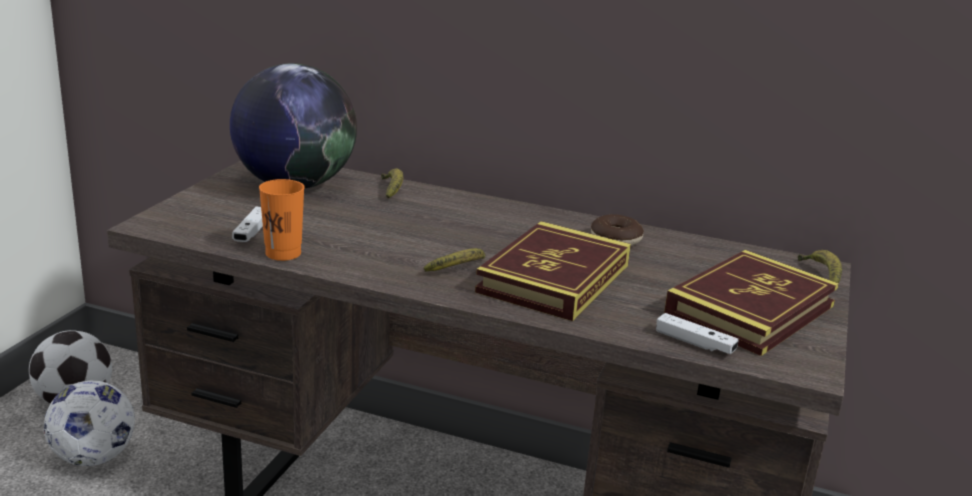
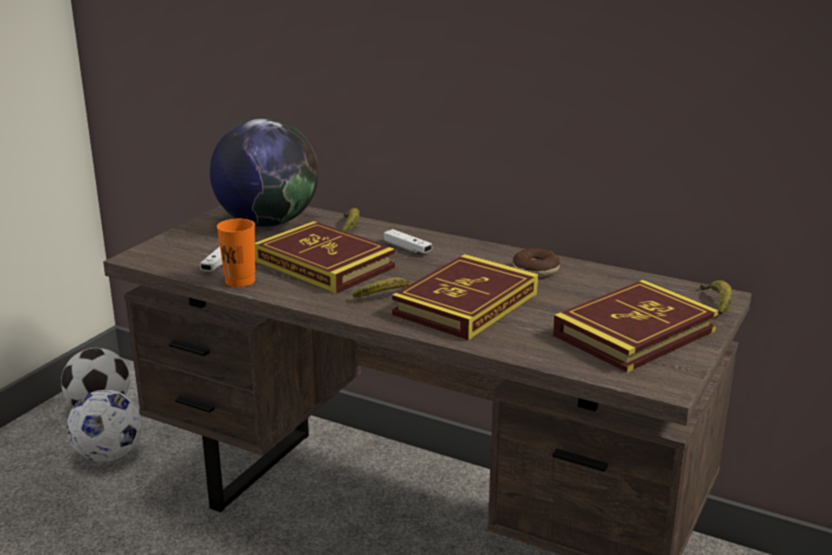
camera: 10 degrees right, 0 degrees up
white game controller [656,313,739,354] -> white game controller moved to [384,229,432,253]
none -> book [255,221,395,294]

